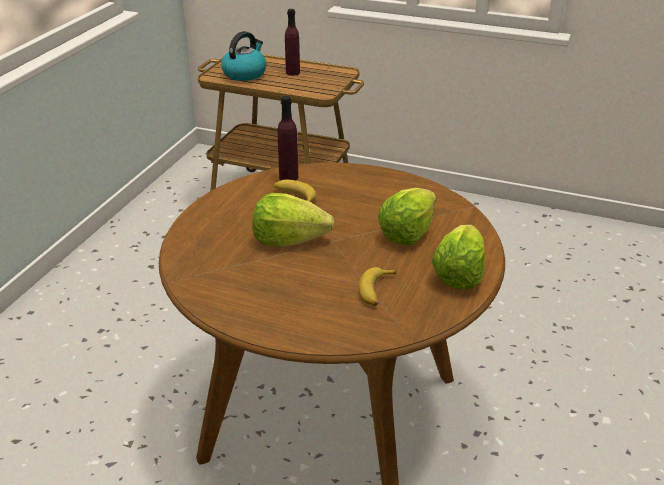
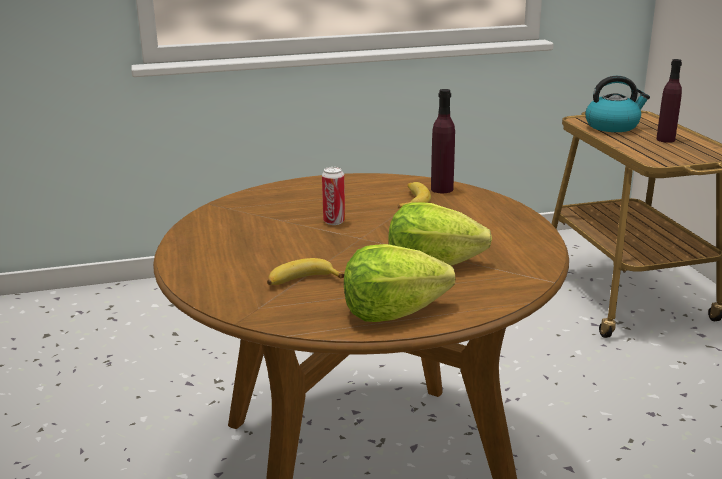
camera: 55 degrees right, 10 degrees down
lettuce [252,193,334,246] -> can [322,167,345,225]

